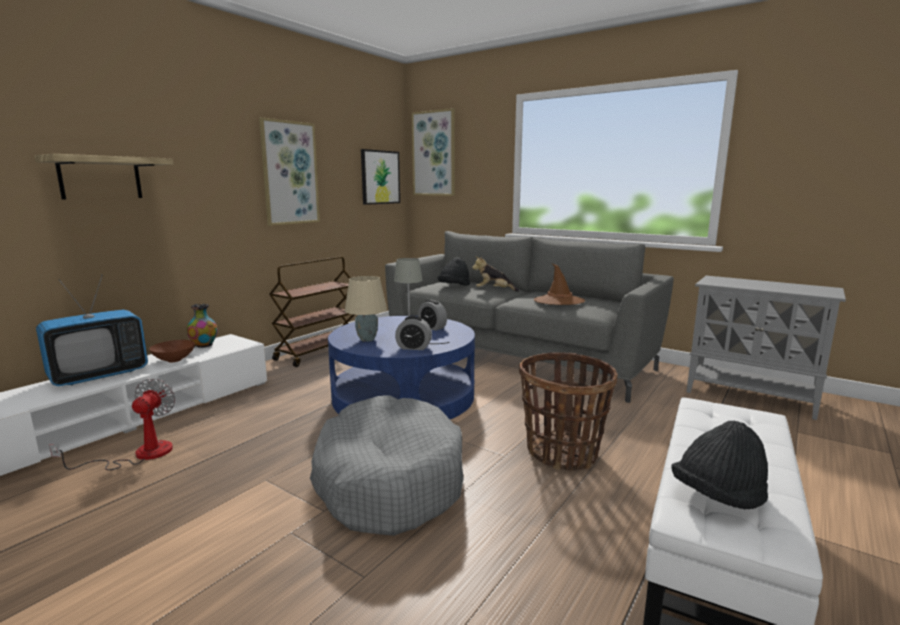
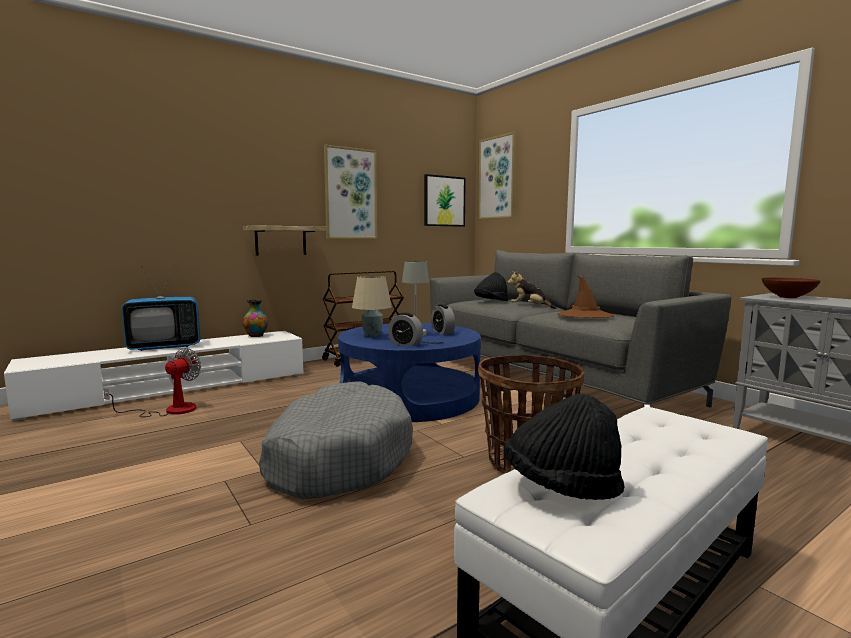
camera: 20 degrees right, 5 degrees down
shelf [34,154,173,200] -> shelf moved to [243,225,327,256]
brown bowl [149,340,195,362] -> brown bowl moved to [762,278,821,298]

